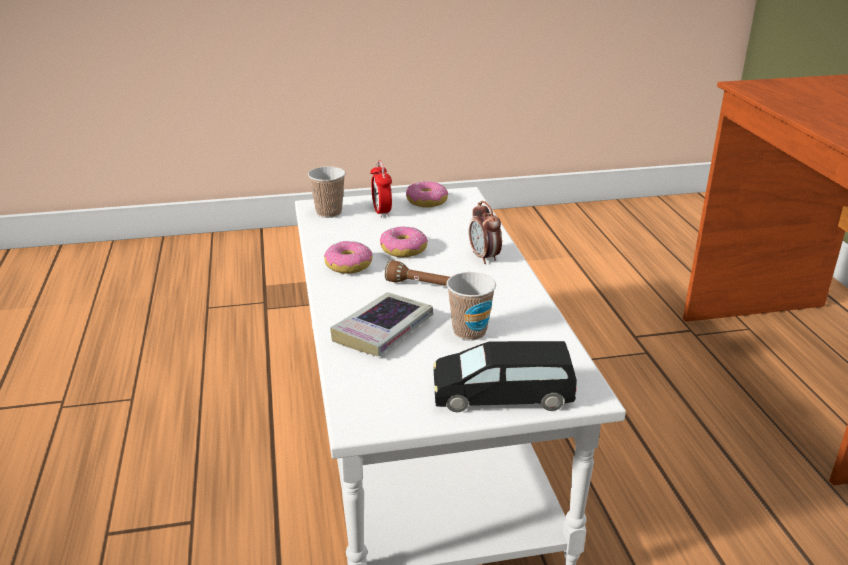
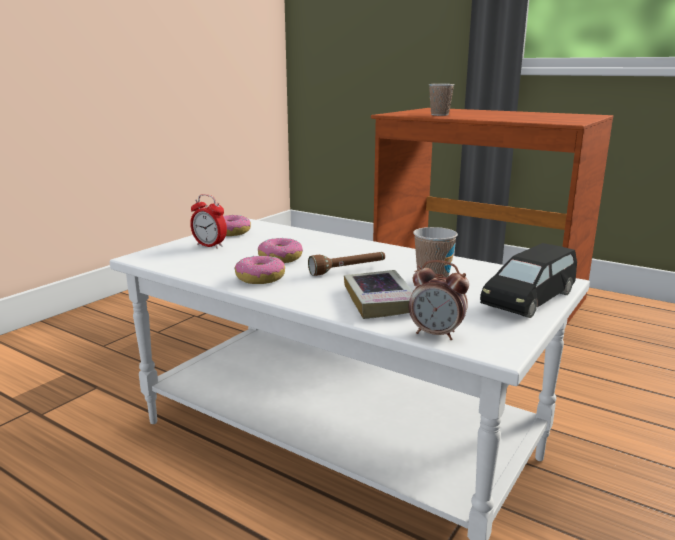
camera: 45 degrees left, 10 degrees down
cup [308,166,346,218] -> cup moved to [429,84,455,116]
alarm clock [469,201,502,264] -> alarm clock moved to [409,260,469,340]

